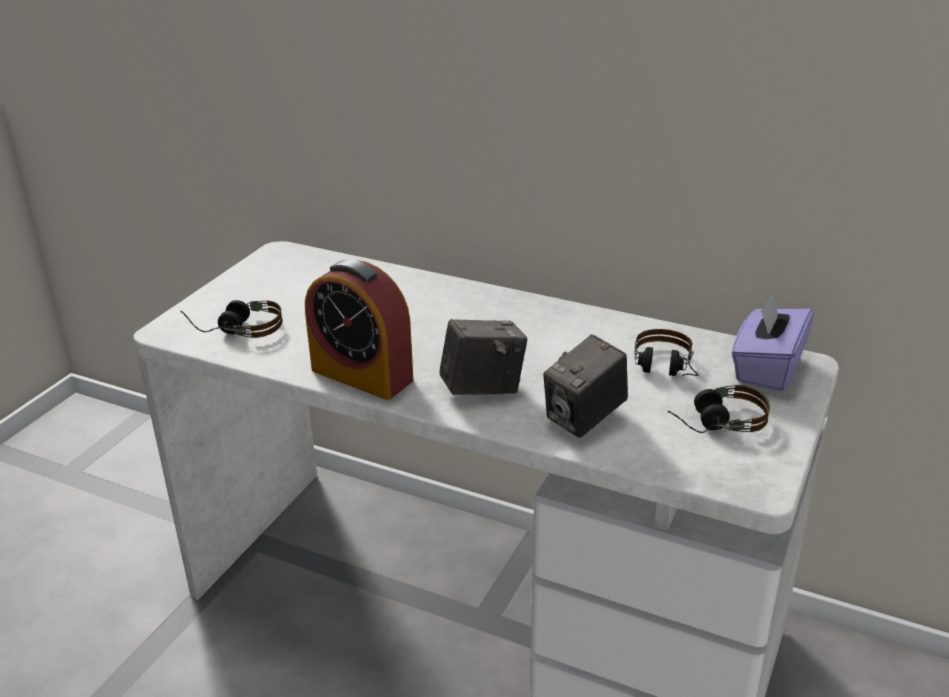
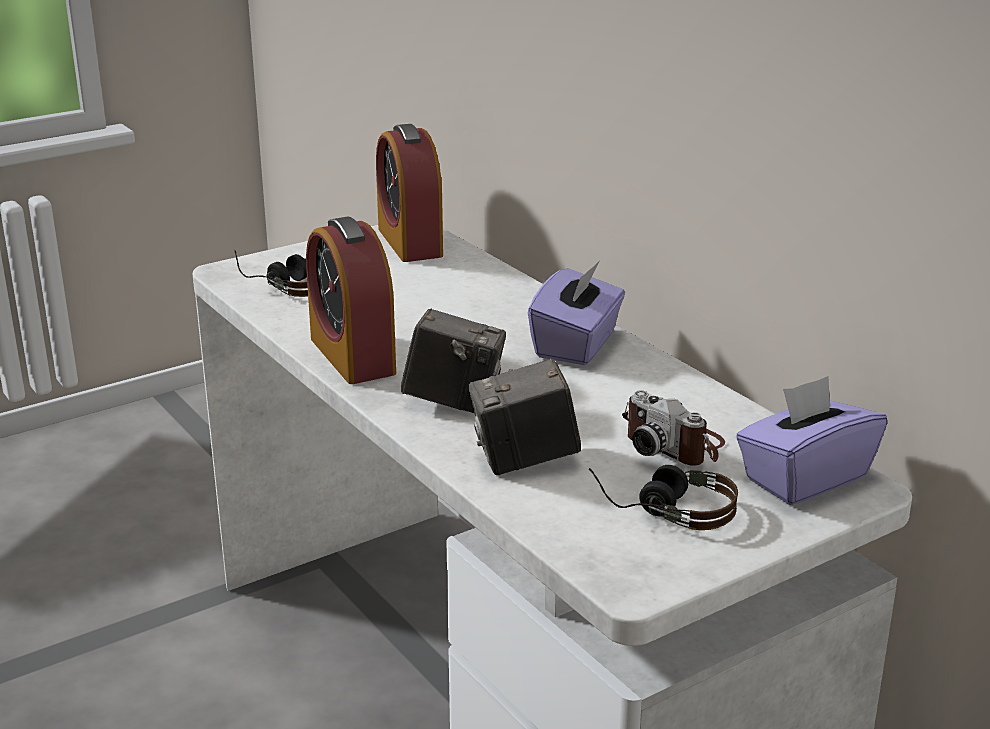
camera: 30 degrees right, 5 degrees down
headphones [634,329,698,376] -> camera [622,390,725,466]
none -> alarm clock [376,124,443,262]
none -> purple tissue box [528,262,625,365]

